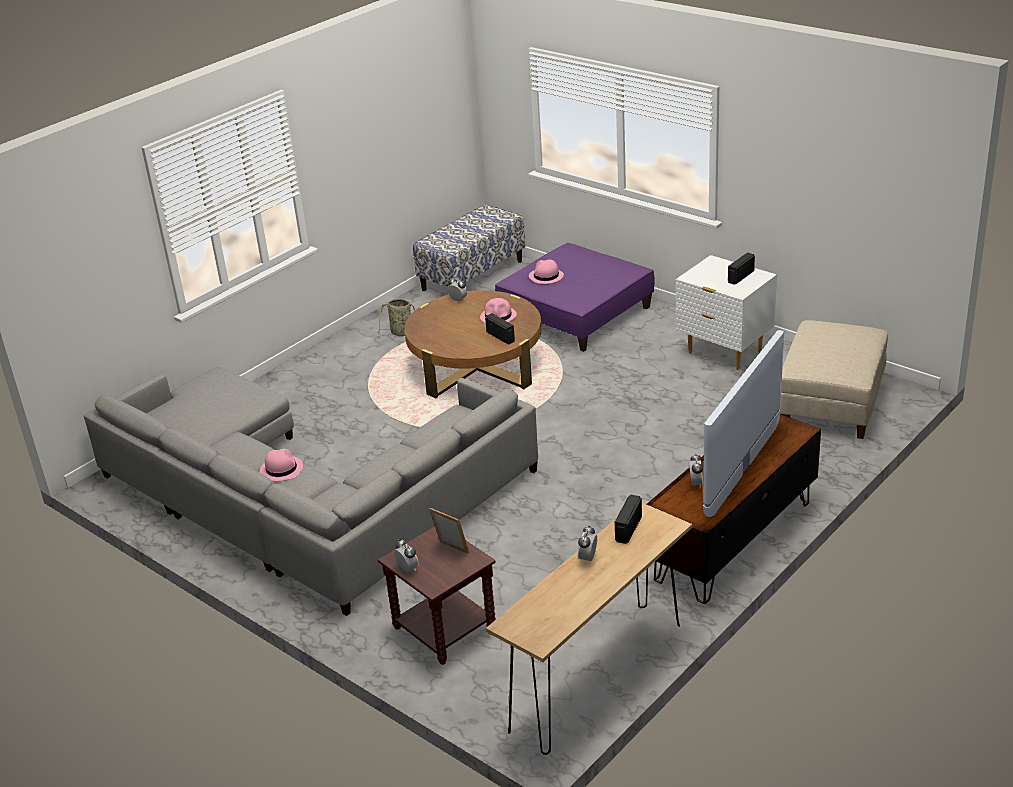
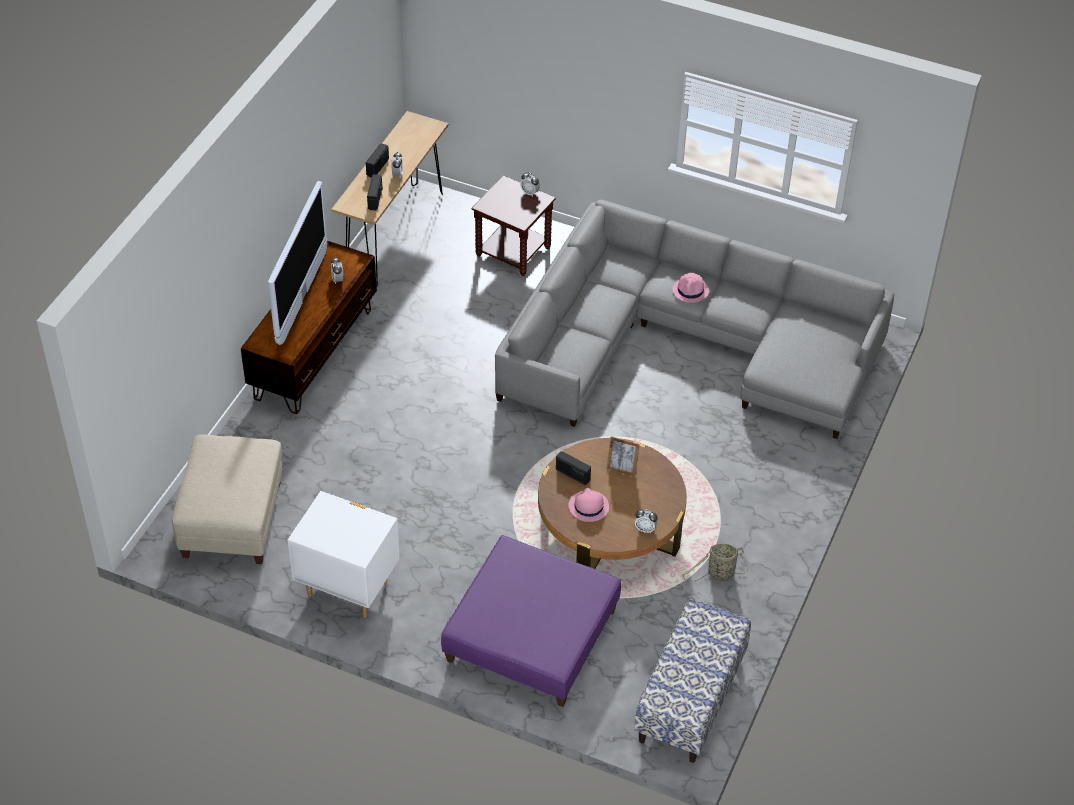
camera: 160 degrees right, 15 degrees up
picture frame [429,508,469,554] -> picture frame moved to [606,436,640,477]
pink hat [529,260,564,284] -> none
radio [728,253,755,285] -> radio moved to [366,143,389,178]

